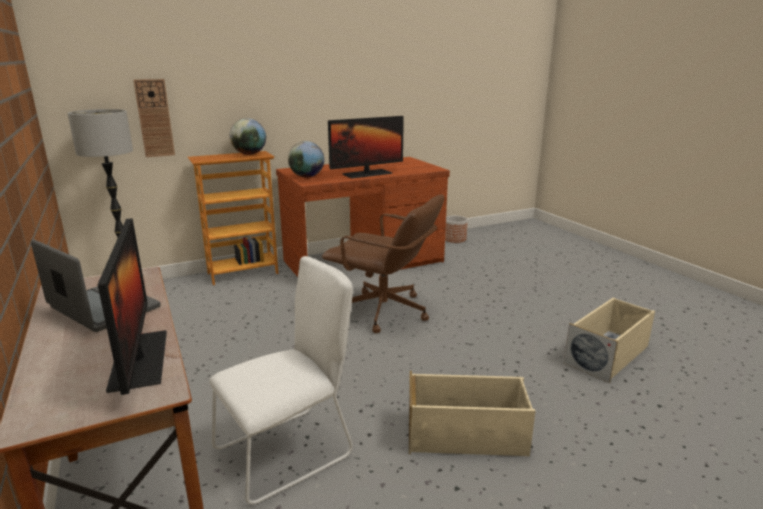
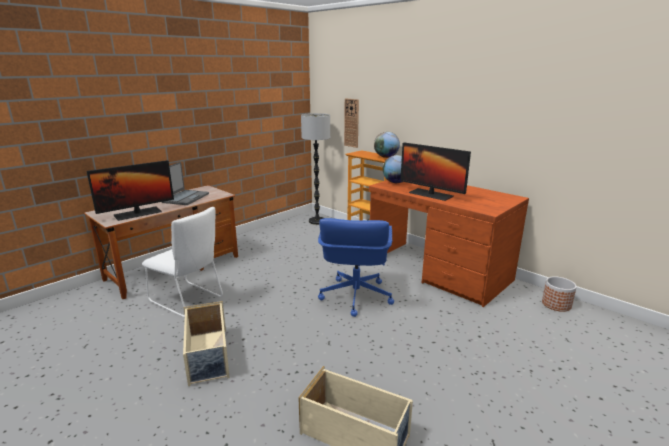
camera: 70 degrees right, 0 degrees up
brown office chair [322,194,444,333] -> blue office chair [318,218,394,317]

